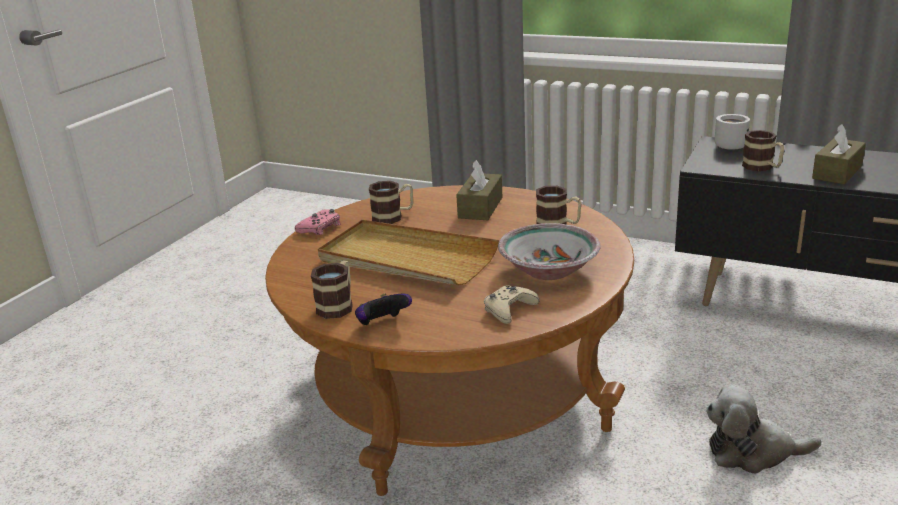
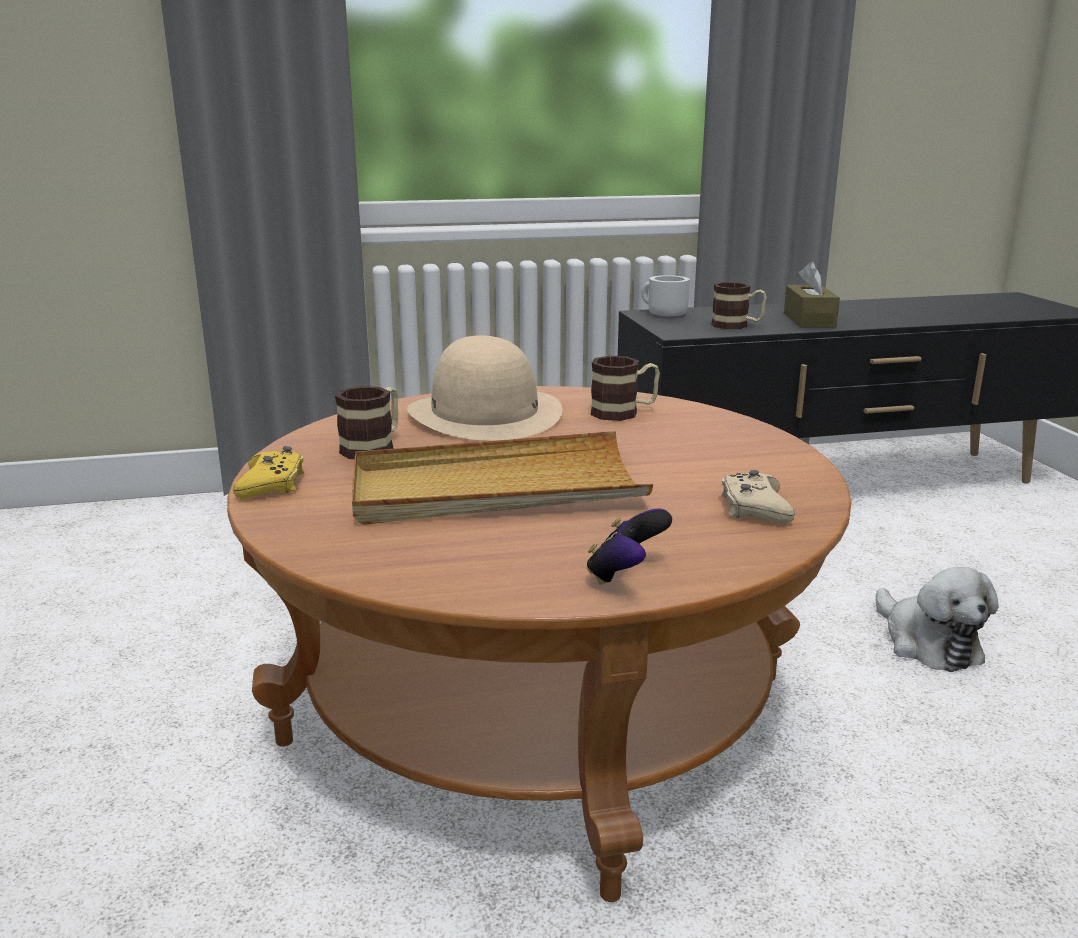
camera: 40 degrees left, 5 degrees down
pink game controller [295,209,340,235] -> yellow game controller [233,446,304,499]
mug [311,261,353,319] -> none
brown tissue box [456,160,502,220] -> beige hat [407,335,562,441]
bowl [498,223,601,280] -> none
plush toy [706,384,821,474] -> plush toy turned 75 degrees counterclockwise [876,567,998,672]

